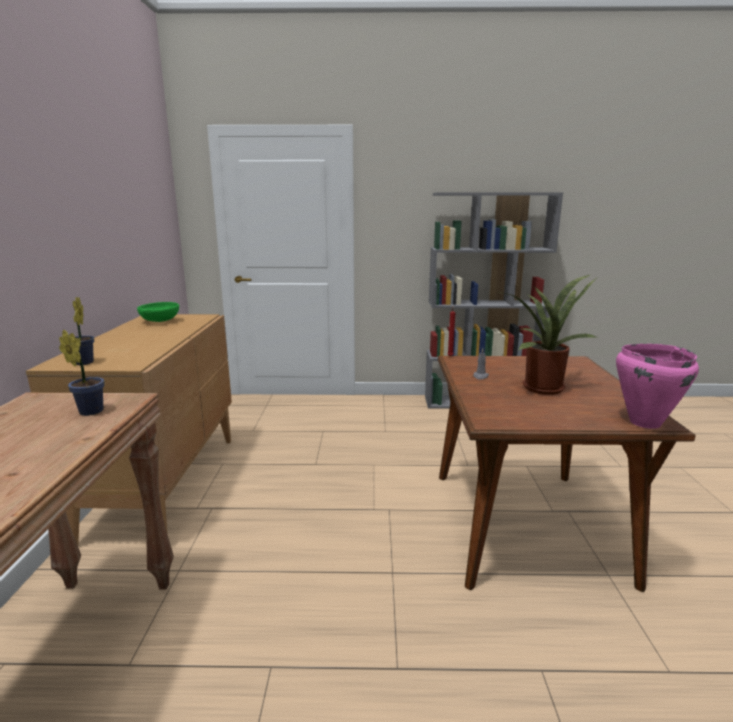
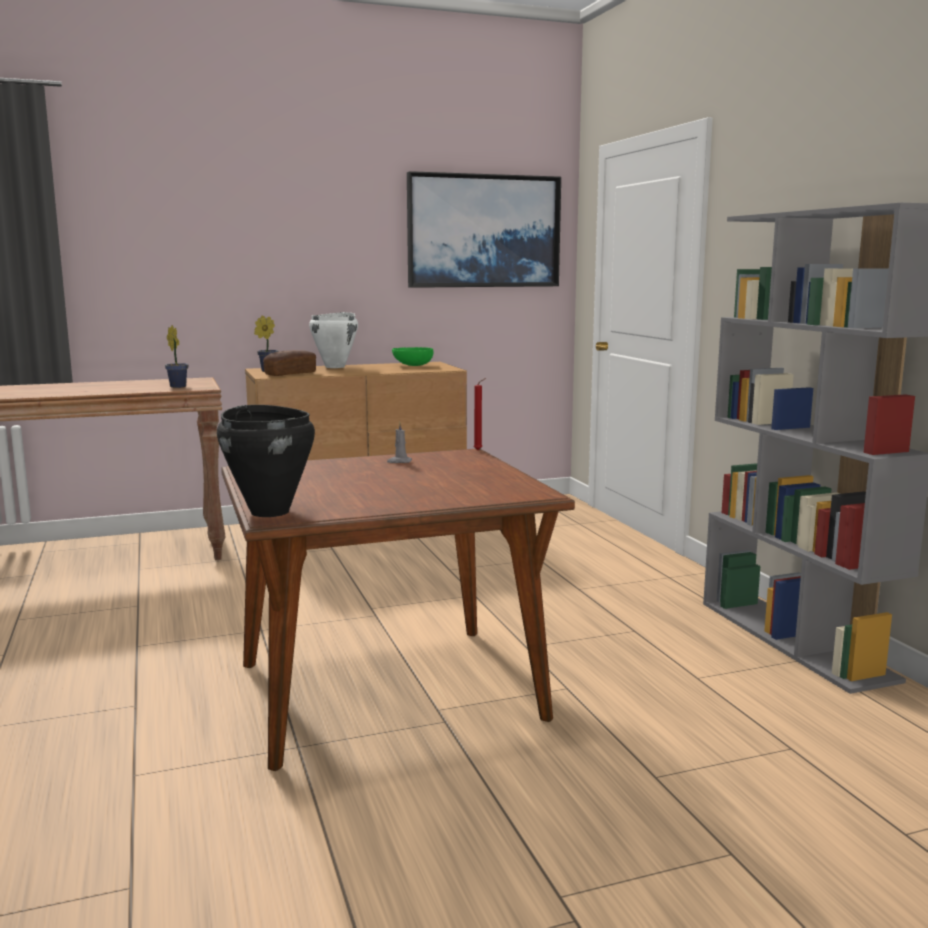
camera: 70 degrees right, 5 degrees down
potted plant [496,275,600,395] -> none
pink cooking pot [616,344,699,429] -> black cooking pot [217,405,315,517]
none -> bread [263,350,316,376]
none -> white cooking pot [309,312,358,368]
none -> picture [407,171,561,288]

